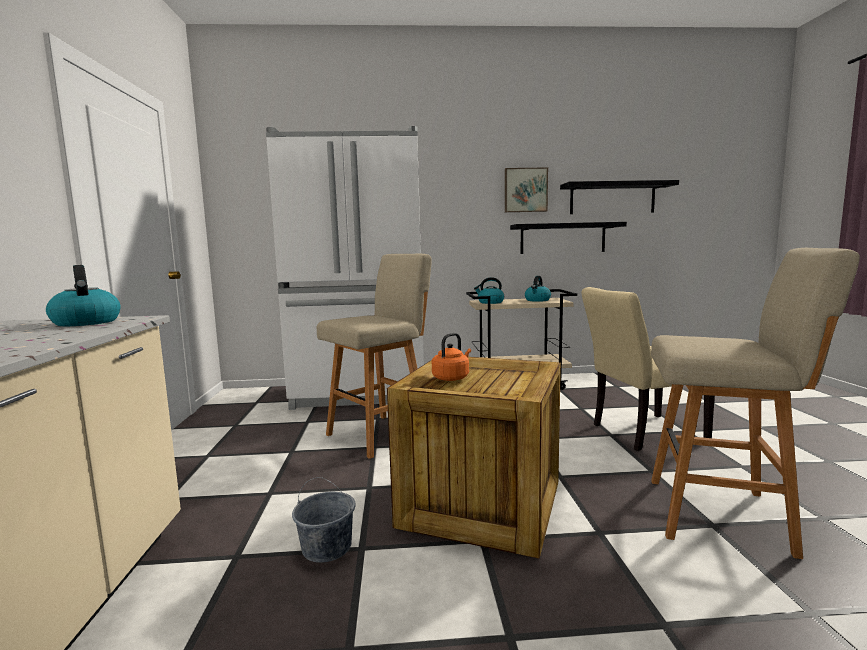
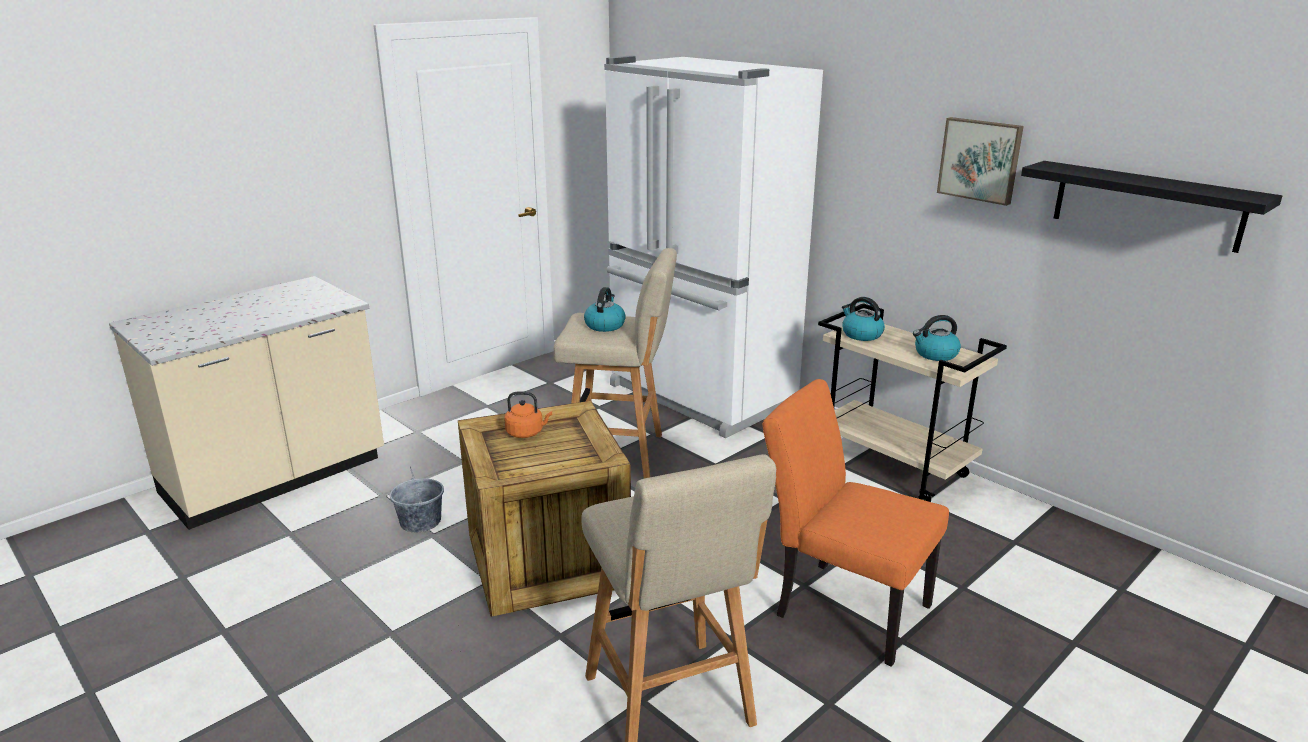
camera: 50 degrees right, 15 degrees up
kettle [46,265,121,326] -> kettle moved to [584,287,626,332]
black shelf [510,222,627,254] -> none
beige chair [582,287,715,451] -> orange chair [763,379,949,667]

